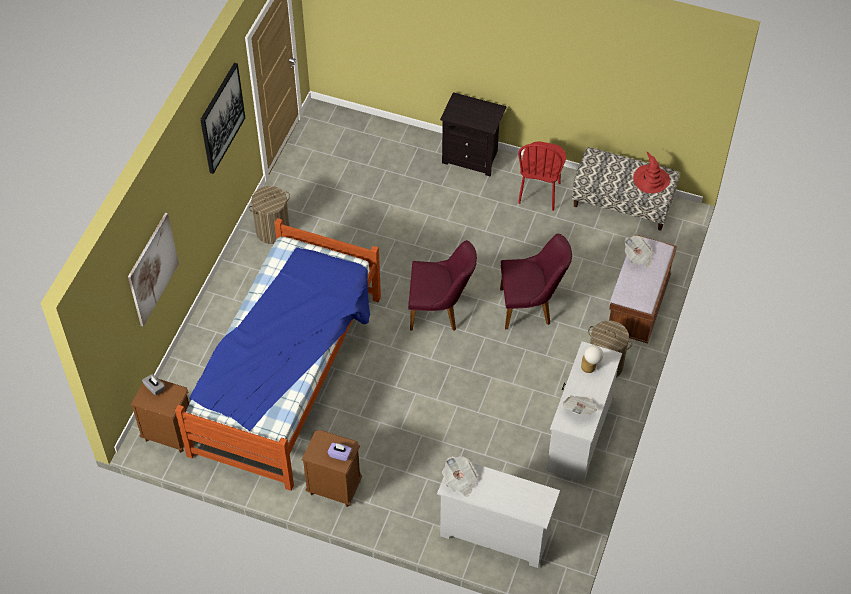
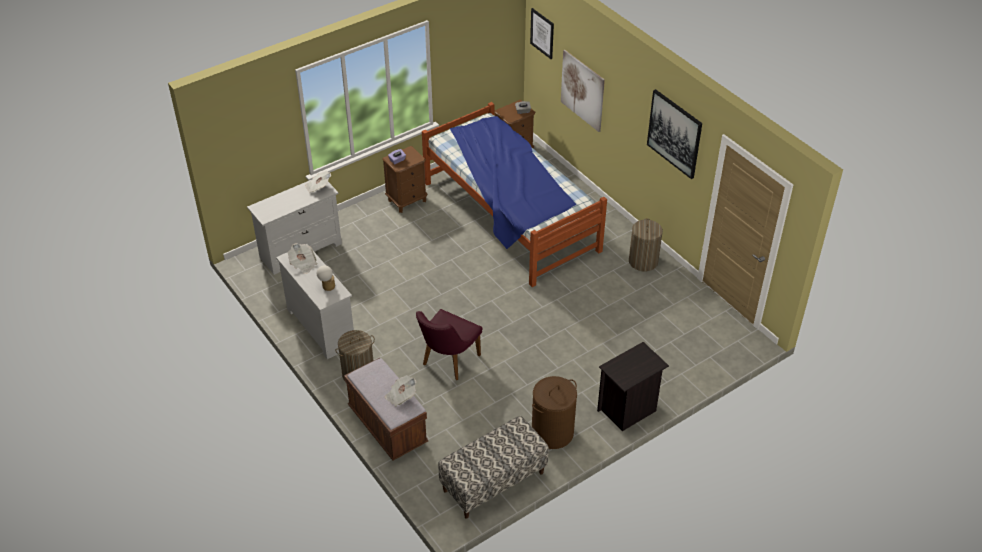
camera: 125 degrees right, 10 degrees down
purple chair [408,240,477,330] -> none
red chair [518,141,566,211] -> brown laundry basket [532,376,577,449]
red hat [633,152,670,193] -> none
none -> picture [530,8,554,59]

